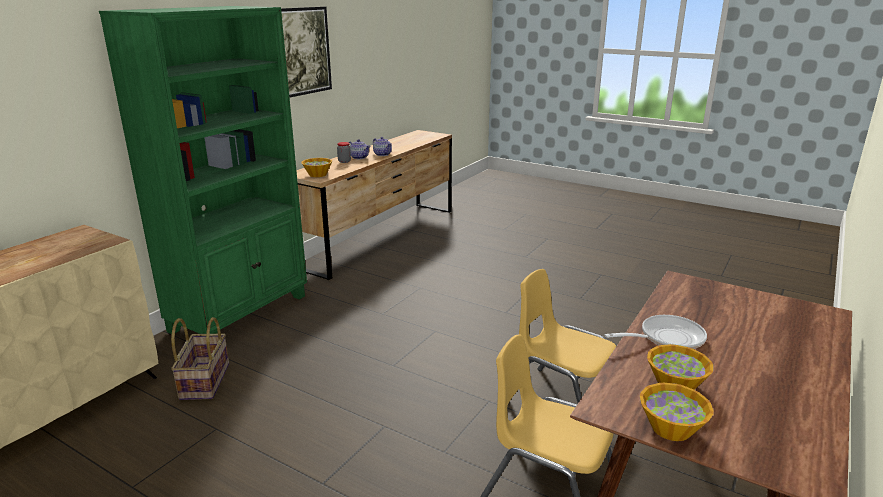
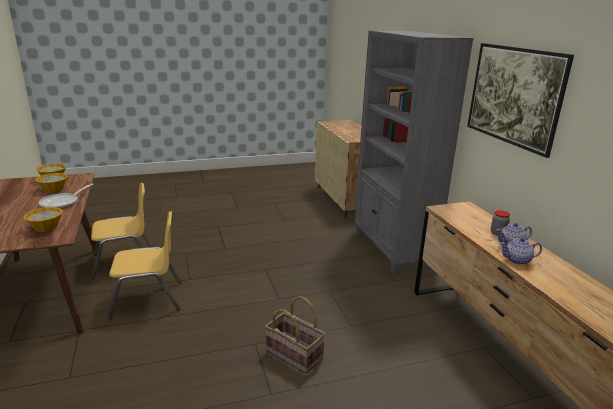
camera: 130 degrees right, 0 degrees up
green bookcase [99,6,307,334] -> grey bookcase [354,30,474,275]
basket [171,317,229,400] -> basket moved to [265,296,325,374]
bowl [301,158,332,177] -> bowl moved to [23,207,63,232]

